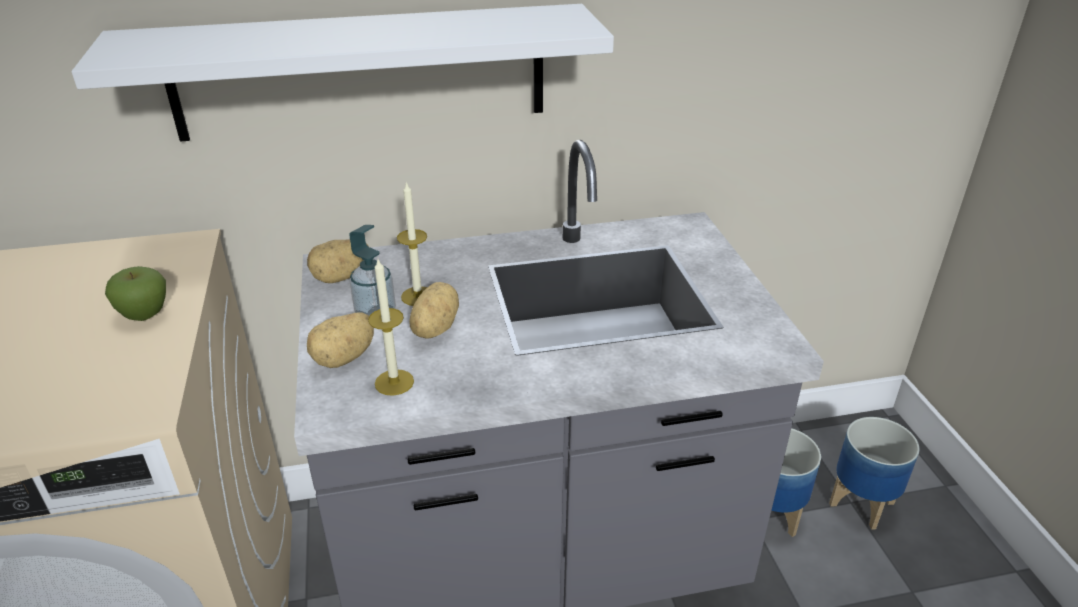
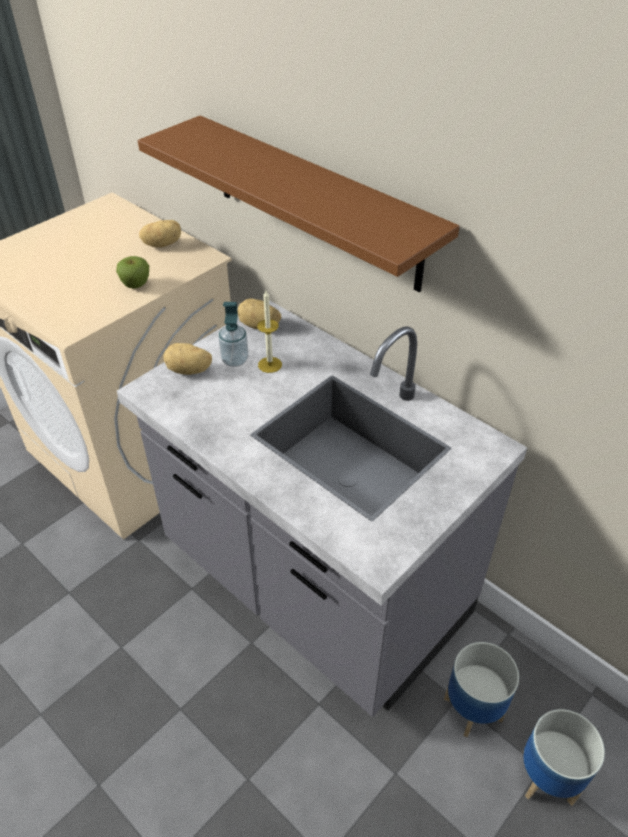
camera: 55 degrees right, 10 degrees up
white shelf [72,4,614,142] -> brown shelf [138,115,459,292]
candle [368,259,414,396] -> none
potato [409,282,459,339] -> potato moved to [139,220,181,248]

